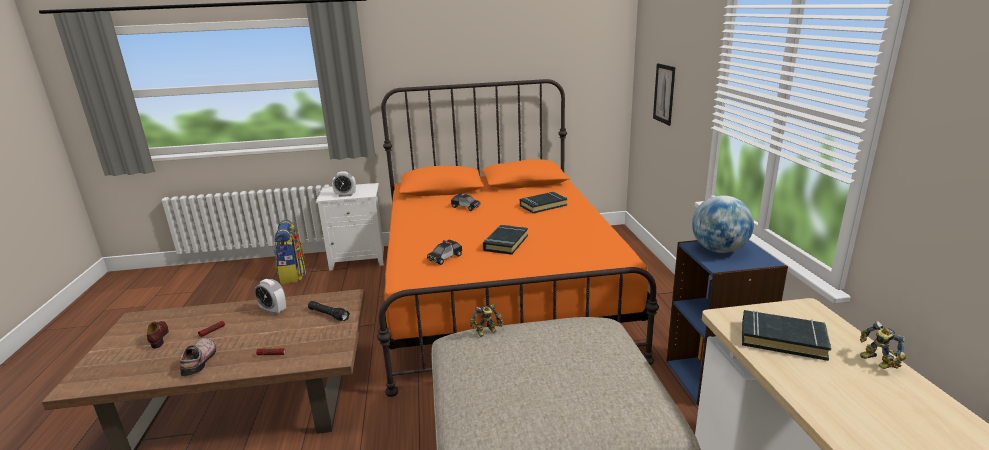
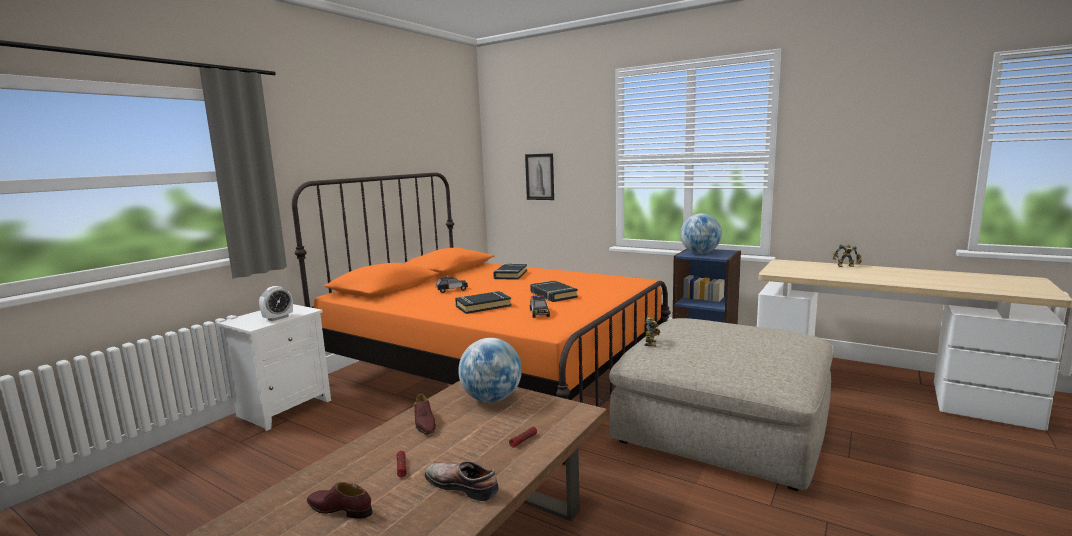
camera: 50 degrees left, 10 degrees down
alarm clock [255,279,286,315] -> brown shoe [413,394,436,435]
backpack [274,220,307,284] -> none
black flashlight [308,301,350,321] -> globe [458,338,522,403]
black book [742,310,831,361] -> black book moved to [455,291,512,314]

